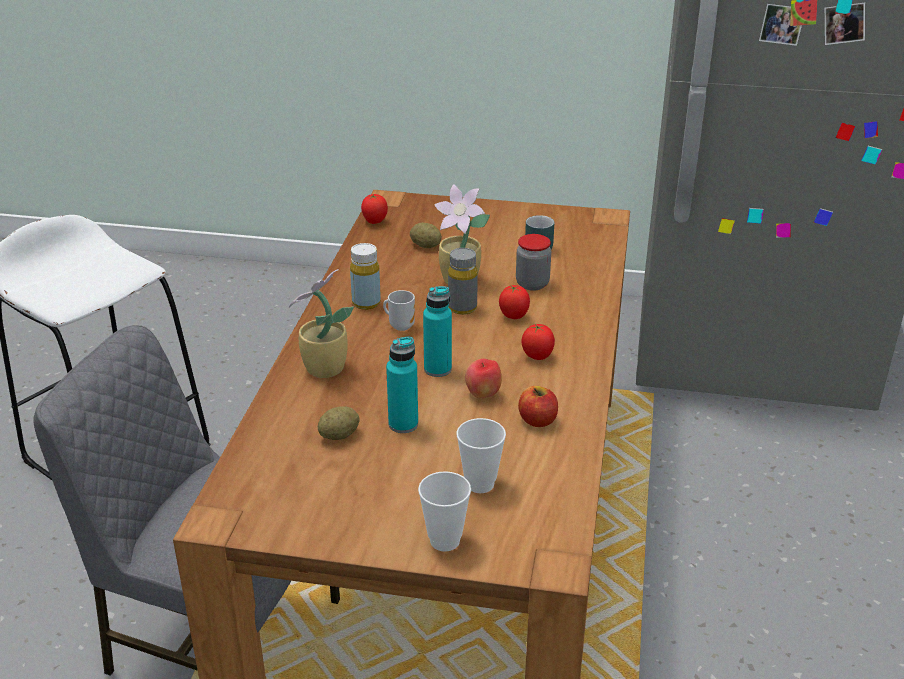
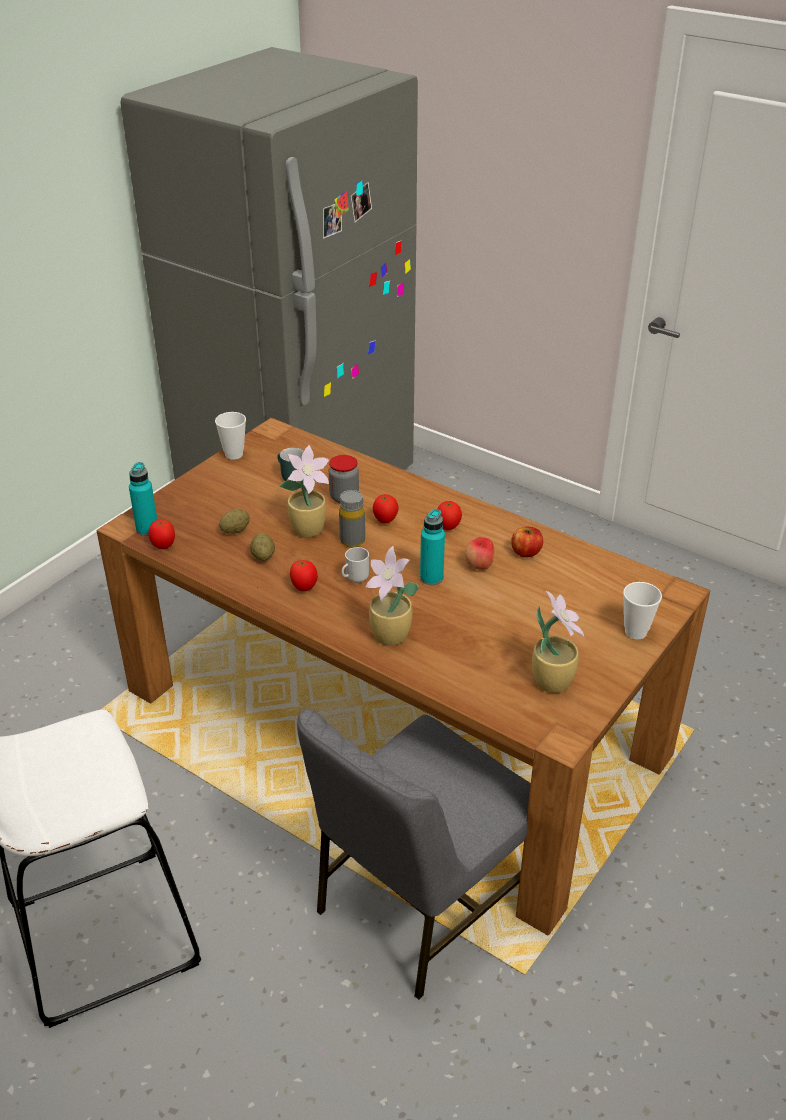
camera: 65 degrees left, 5 degrees up
potato [318,406,360,440] -> potato moved to [250,533,275,561]
yellow bottle [350,243,381,310] -> tomato [290,560,318,592]
turquoise bottle [386,337,418,433] -> turquoise bottle moved to [129,462,157,536]
cup [456,418,506,493] -> cup moved to [215,412,246,460]
none -> potted plant [532,591,585,693]

